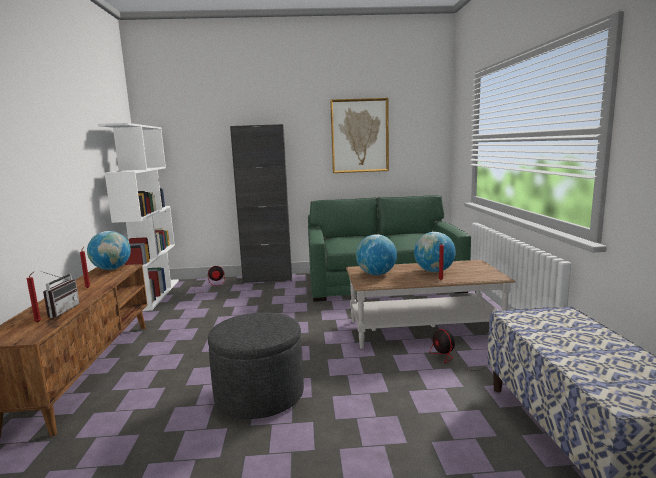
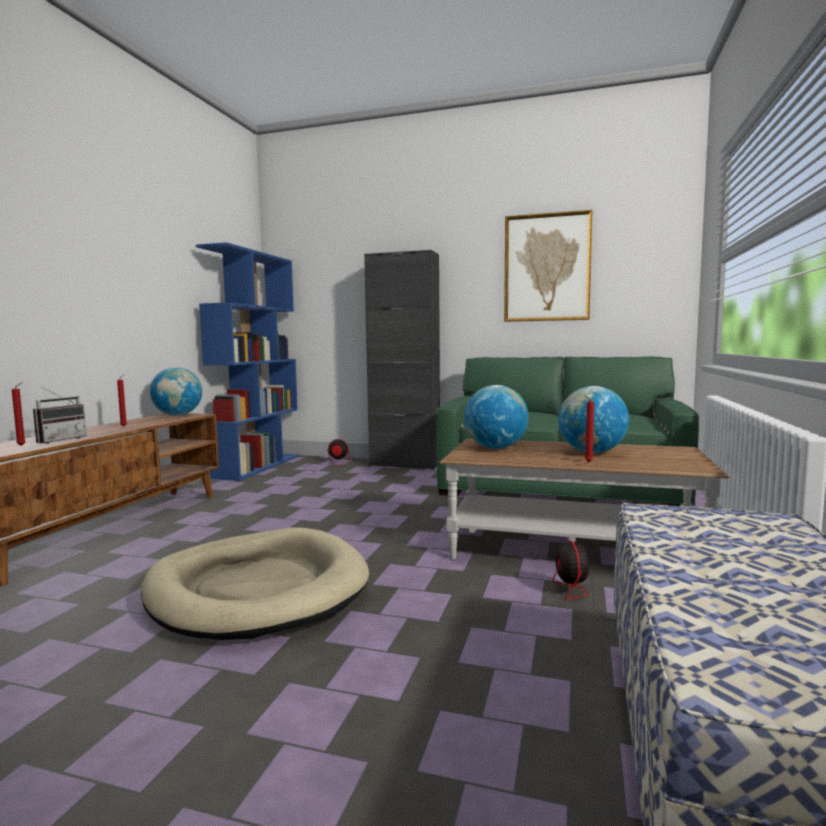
camera: 20 degrees right, 5 degrees down
white bookcase [98,123,179,311] -> blue bookcase [196,242,299,481]
grey ottoman [208,312,304,419] -> beige dog bed [141,527,369,640]

